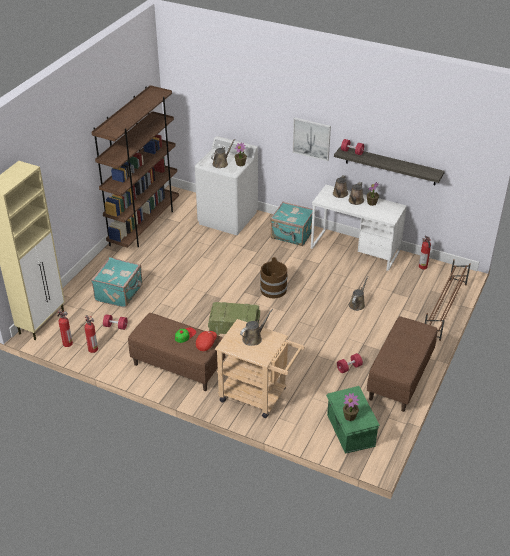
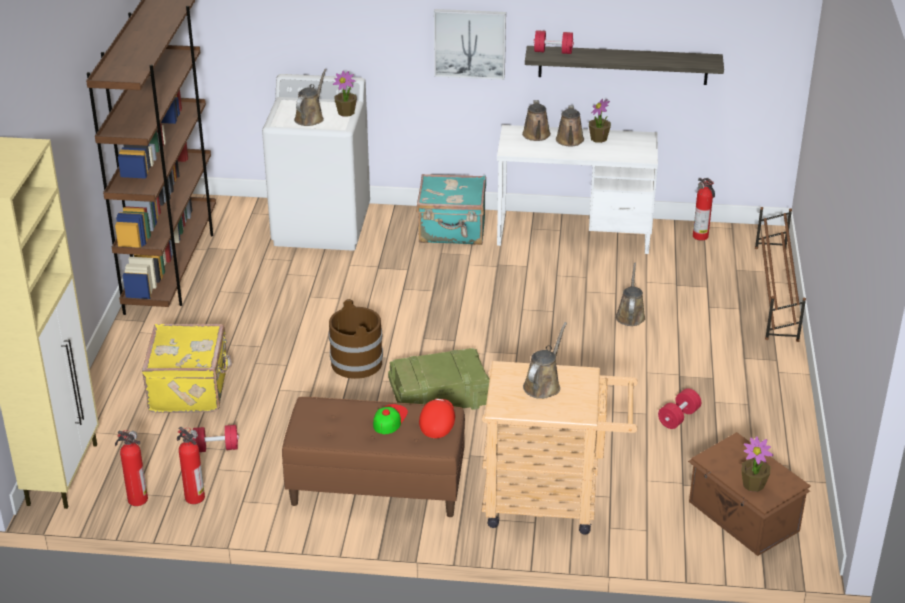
camera: 20 degrees left, 5 degrees down
turquoise suitcase [91,257,143,308] -> yellow suitcase [142,324,232,413]
brown bucket [260,257,288,298] -> brown bucket moved to [329,299,383,379]
green storage box [326,386,380,454] -> brown storage box [688,432,811,556]
brown bench [367,316,437,412] -> none

